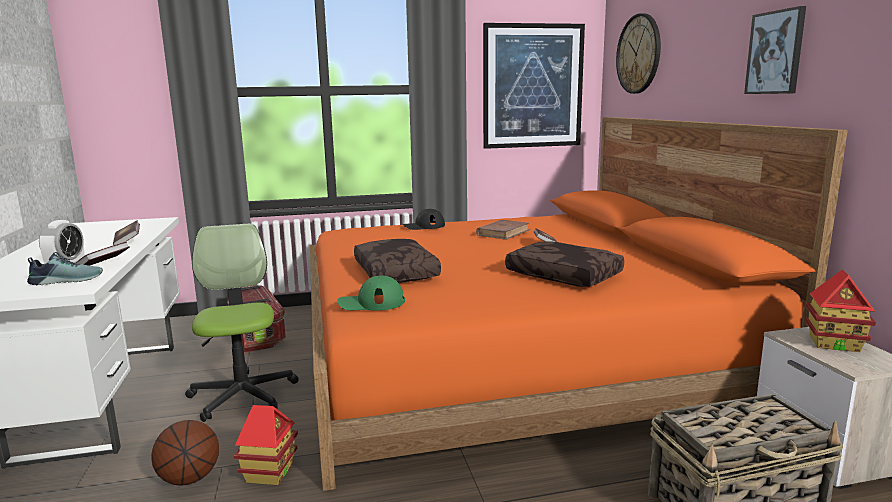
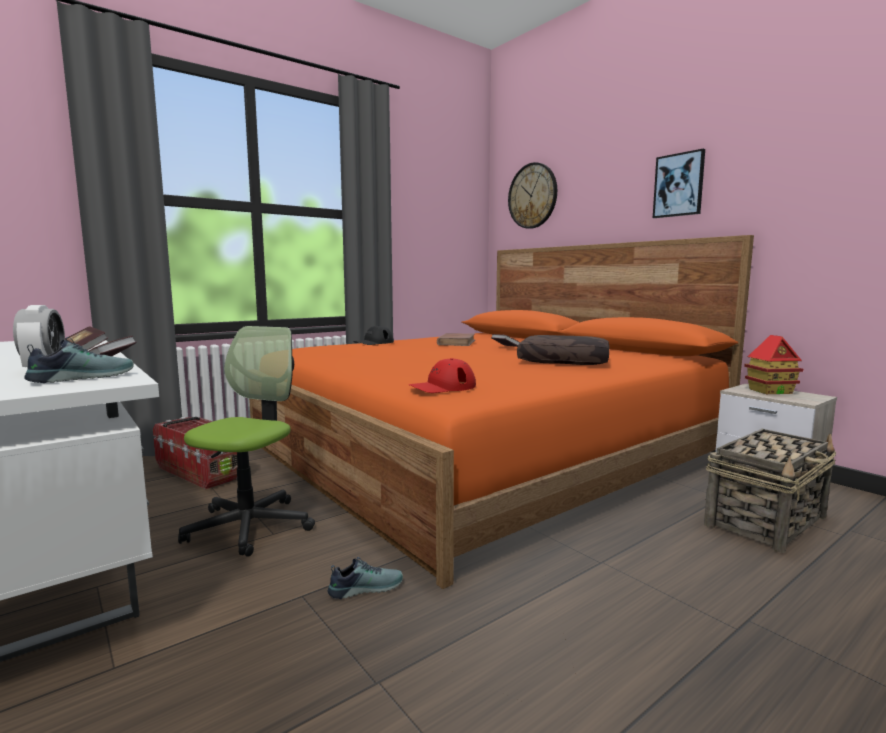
camera: 25 degrees left, 5 degrees down
basketball [151,420,219,486] -> none
office chair [185,224,299,422] -> office chair turned 60 degrees clockwise [178,326,315,557]
toy house [234,405,298,485] -> shoe [328,557,403,599]
green cap [337,276,405,311] -> red cap [409,358,476,393]
brown pillow [354,239,441,283] -> none
picture [483,23,585,149] -> none

